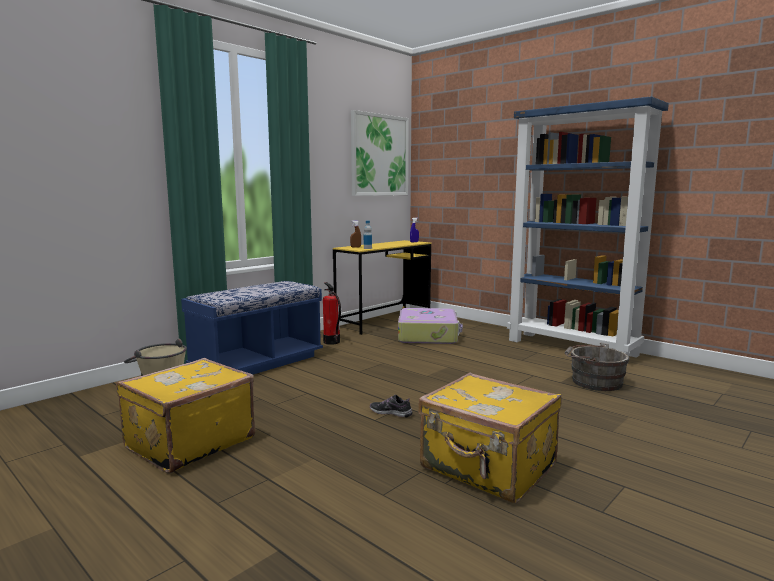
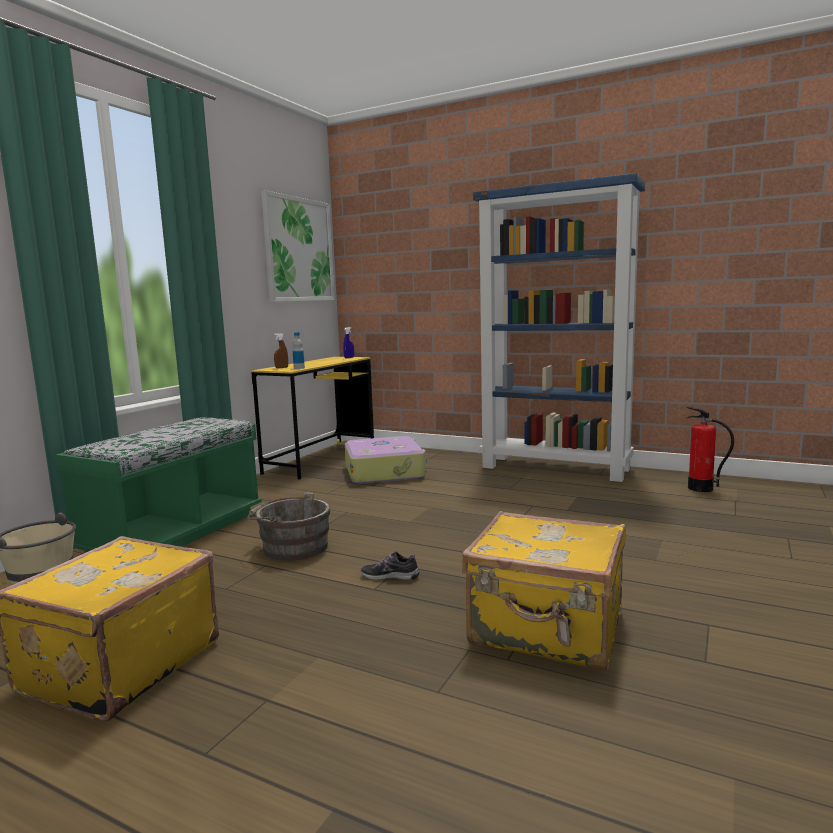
camera: 15 degrees left, 0 degrees up
blue bench [181,281,323,374] -> green bench [56,417,262,553]
fire extinguisher [323,282,341,345] -> fire extinguisher moved to [686,407,734,492]
grey bucket [565,342,629,391] -> grey bucket moved to [247,492,331,561]

